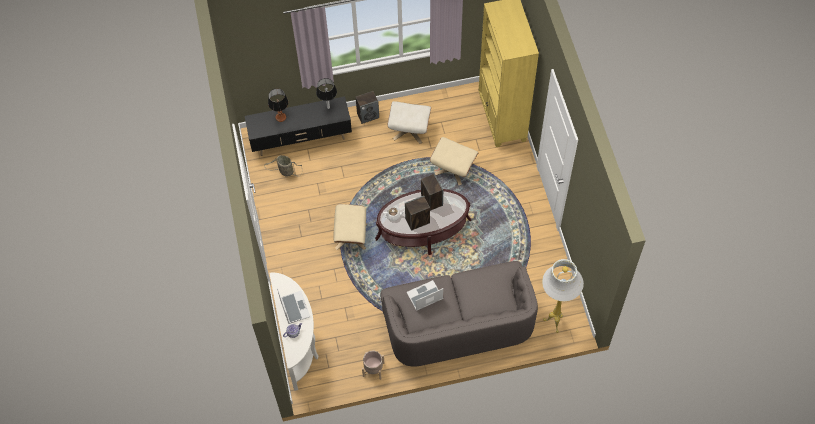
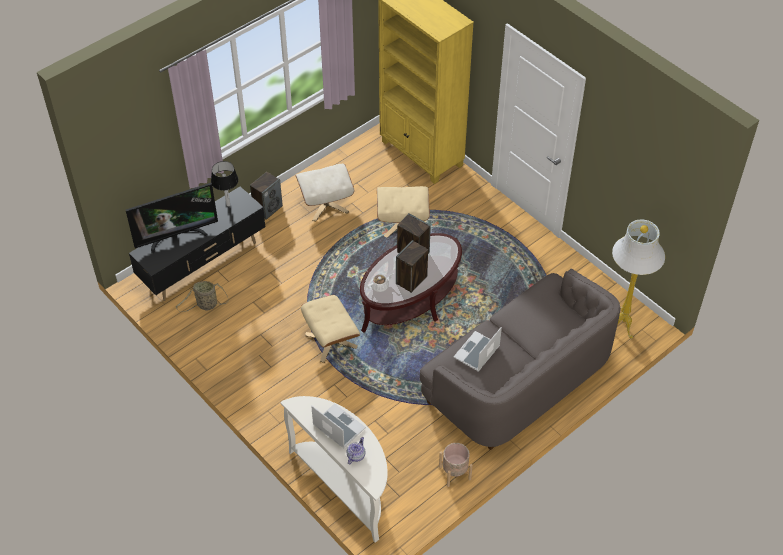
camera: 30 degrees left, 10 degrees down
table lamp [268,88,288,122] -> television [126,183,218,254]

